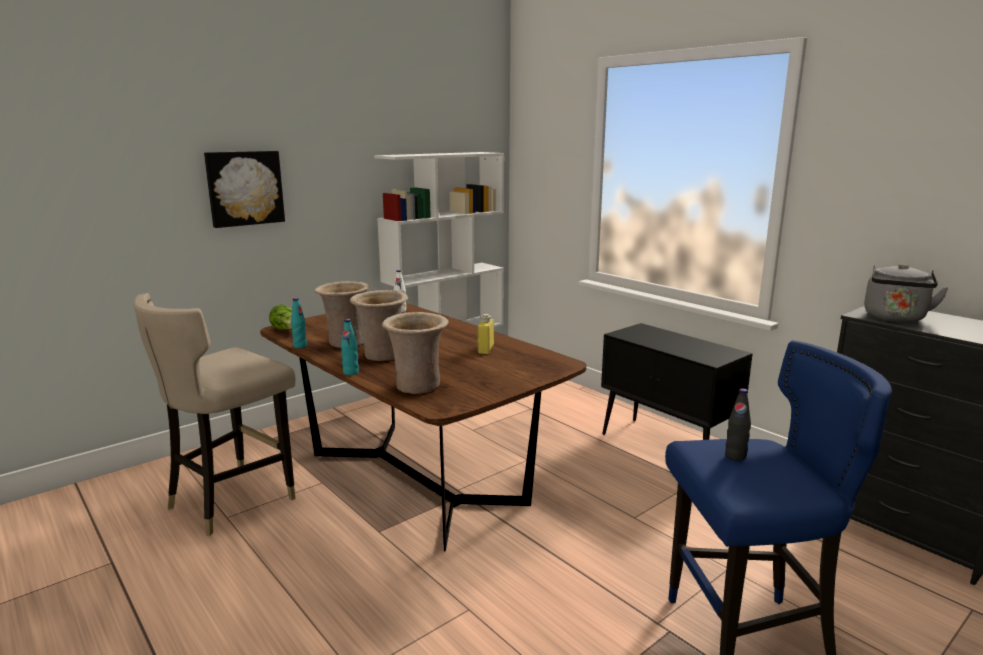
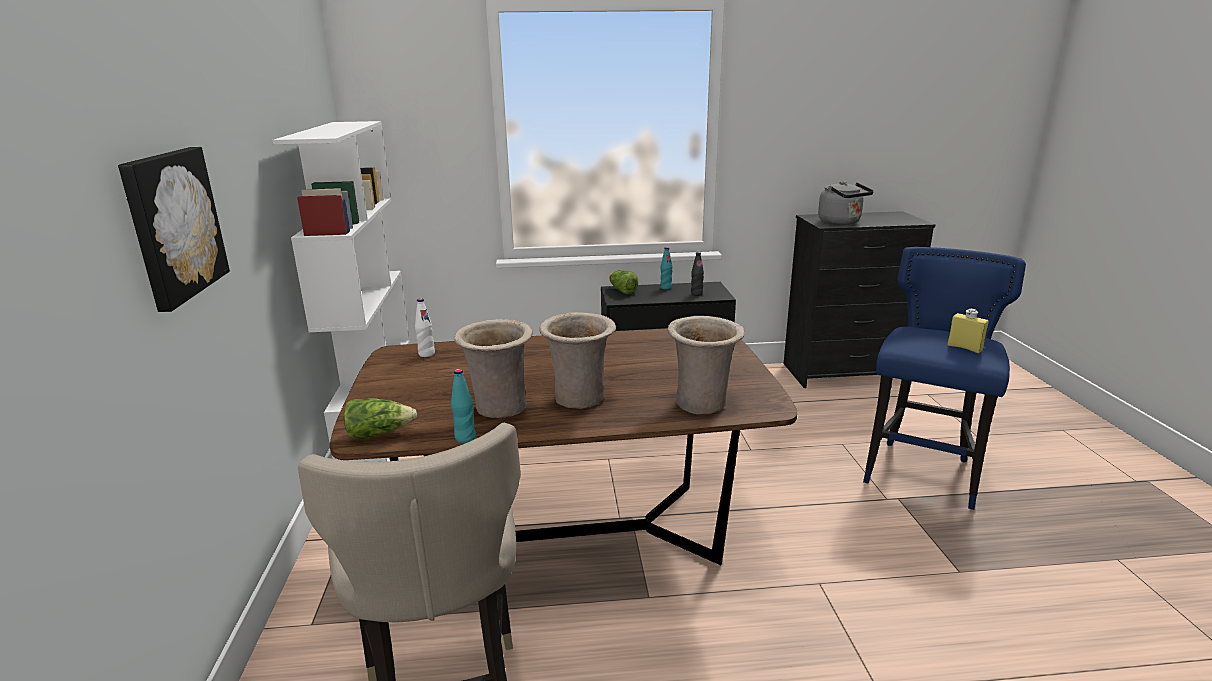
camera: 55 degrees left, 5 degrees up
turquoise bottle [341,319,359,375] -> turquoise bottle moved to [660,247,672,290]
yellow bottle [478,314,494,354] -> yellow bottle moved to [947,309,989,353]
black bottle [725,388,751,461] -> black bottle moved to [691,252,704,296]
none -> lettuce [609,270,638,294]

